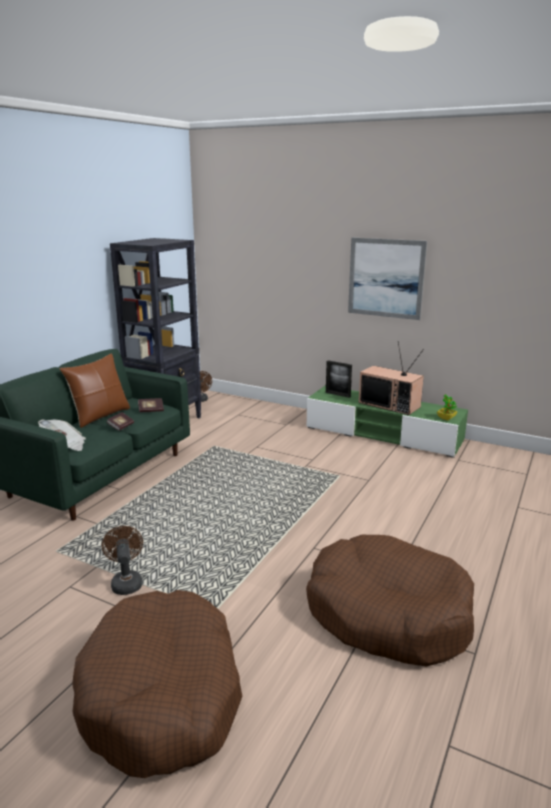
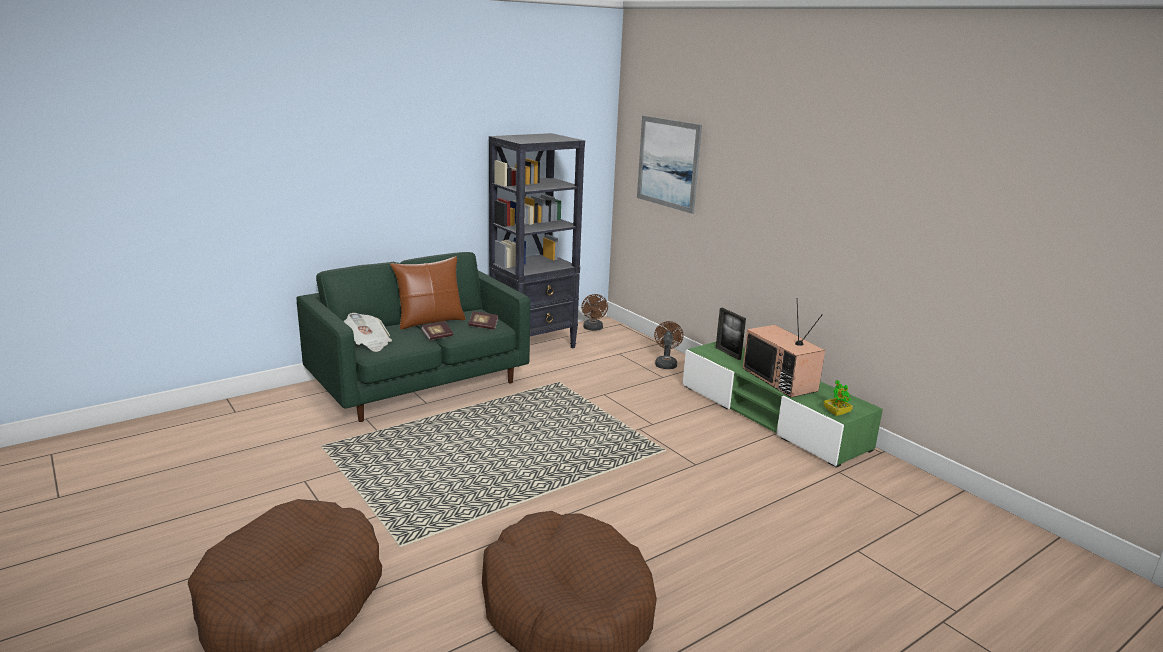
camera: 25 degrees right, 0 degrees up
brown fan [102,526,143,595] -> brown fan moved to [654,321,684,369]
picture [348,238,427,320] -> picture moved to [637,116,702,214]

